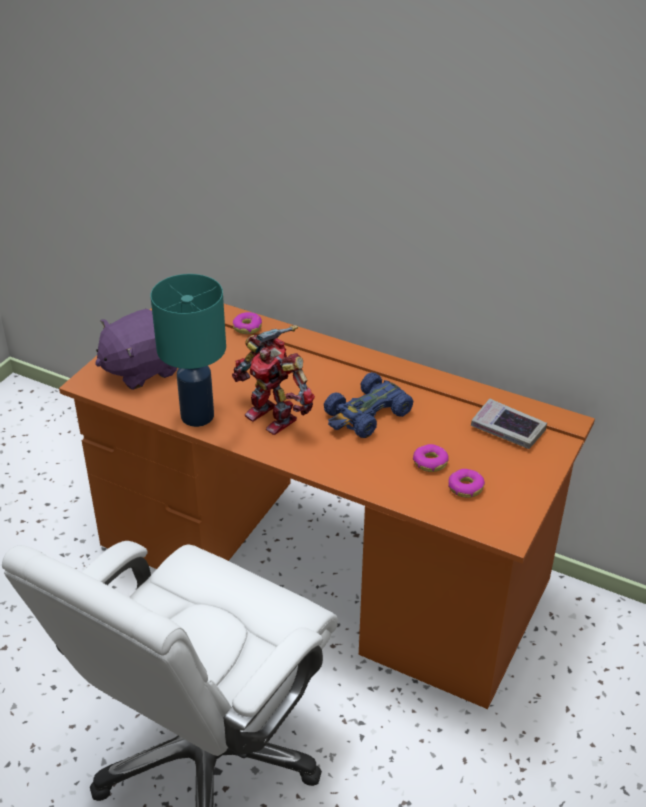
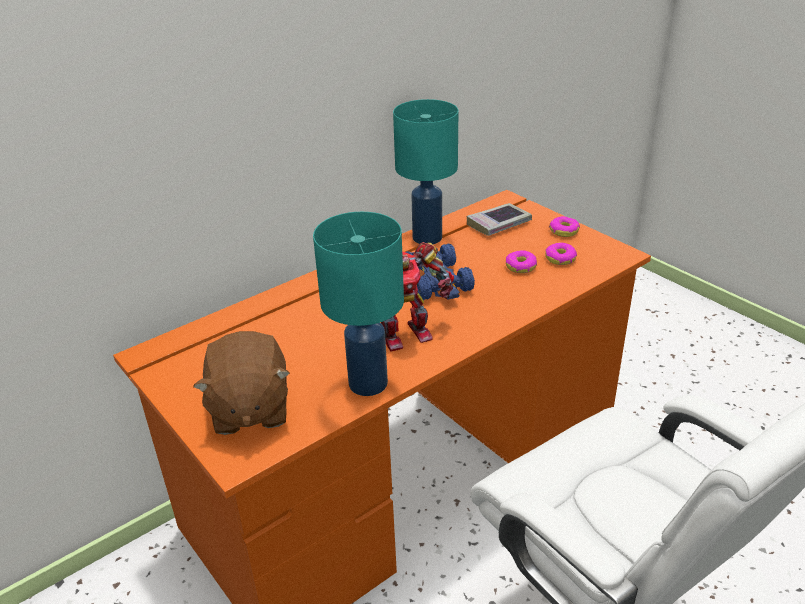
camera: 65 degrees left, 5 degrees down
purple plush toy [95,309,177,390] -> brown plush toy [193,331,290,435]
donut [233,312,262,334] -> donut moved to [549,216,580,237]
none -> turquoise table lamp [393,99,458,245]

